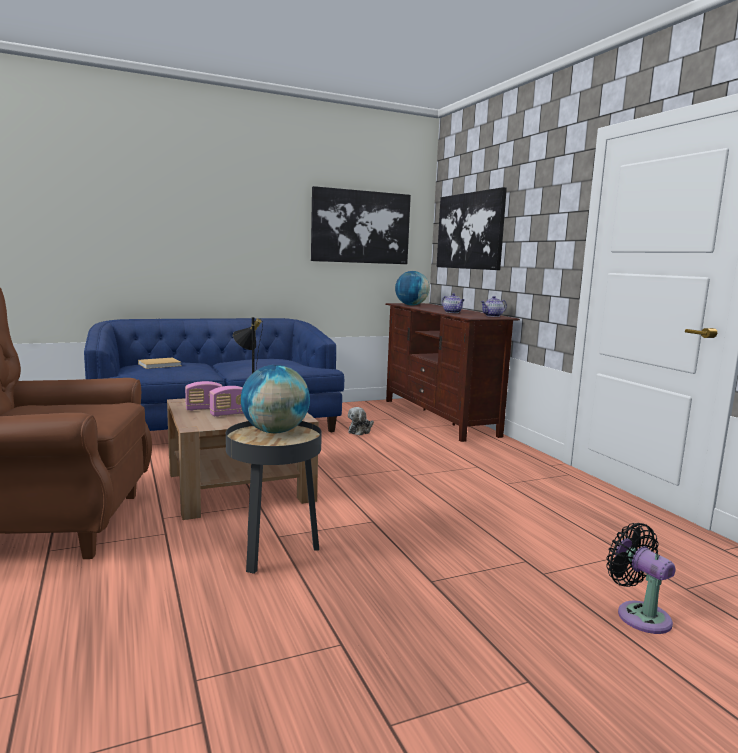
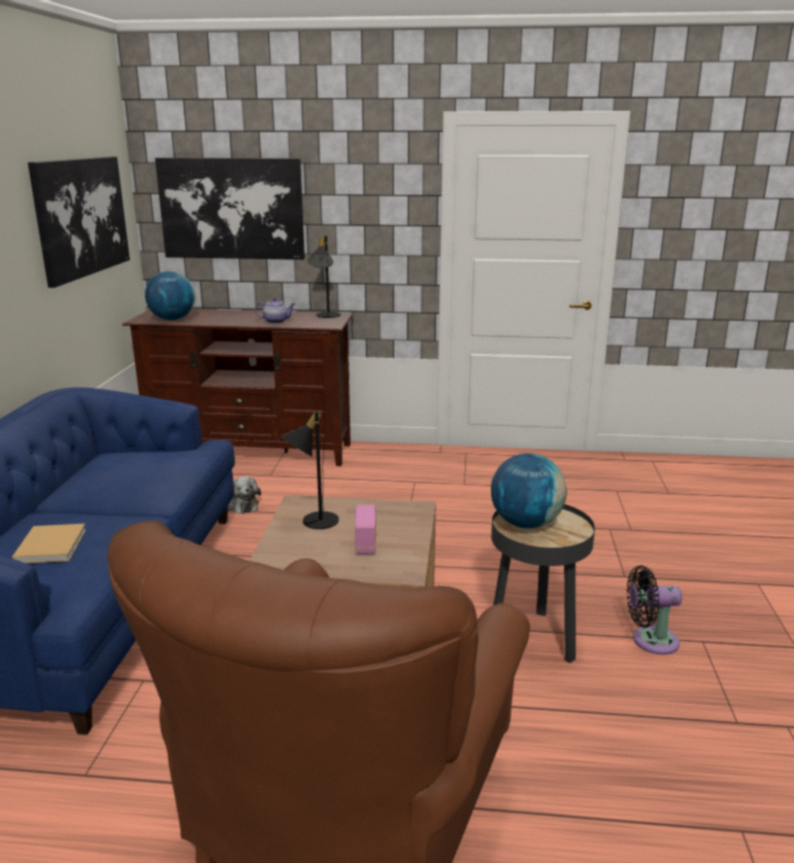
camera: 60 degrees left, 10 degrees up
radio [185,381,223,411] -> none
teapot [480,296,507,317] -> black table lamp [308,235,341,318]
black fan [606,523,675,634] -> black fan moved to [627,565,682,655]

